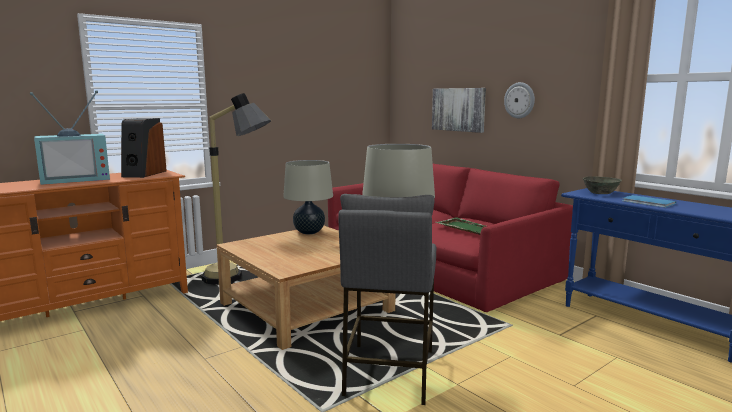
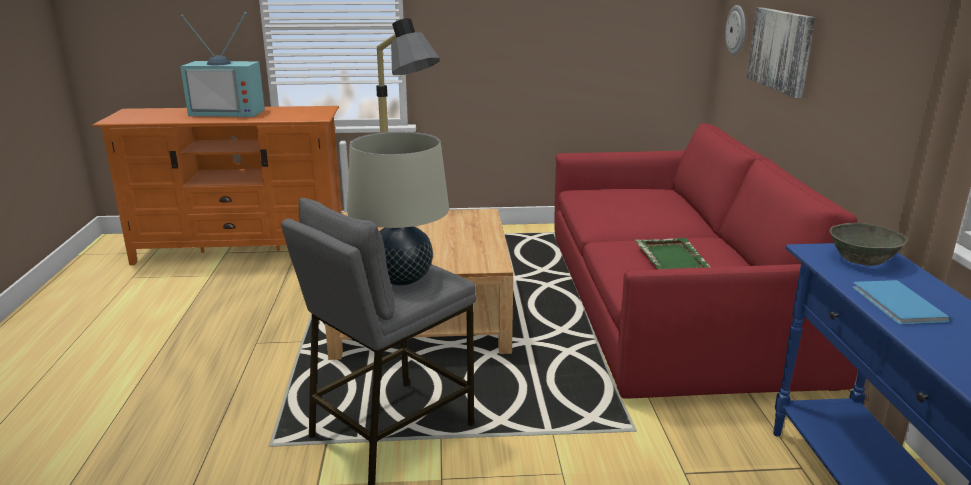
camera: 35 degrees right, 10 degrees up
speaker [121,118,167,178] -> none
beige table lamp [283,160,333,234] -> none
wall clock [504,82,535,118] -> wall clock moved to [725,5,746,55]

